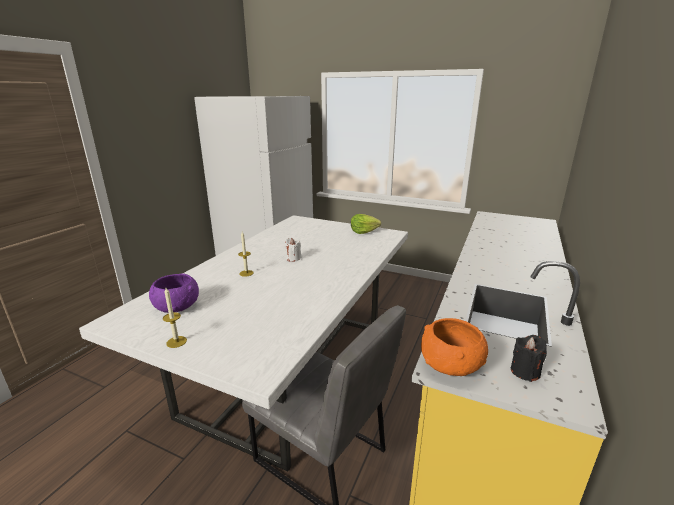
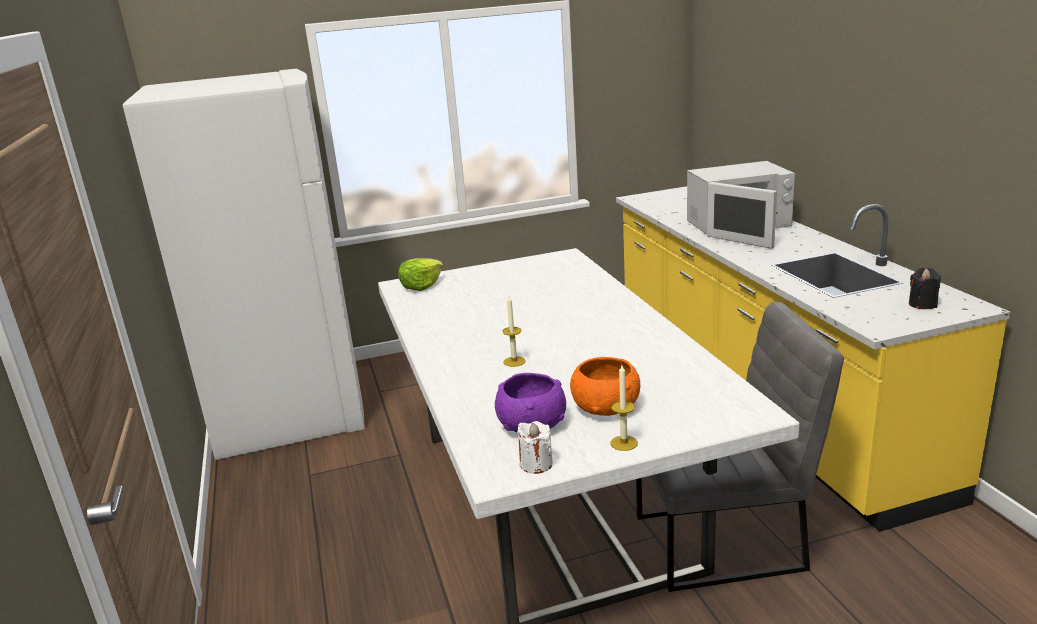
camera: 40 degrees left, 0 degrees up
white candle [284,238,301,262] -> white candle moved to [517,421,553,474]
lettuce [351,214,381,234] -> lettuce moved to [398,258,443,291]
orange bowl [421,318,488,376] -> orange bowl moved to [570,357,640,416]
none -> white microwave [687,161,795,249]

